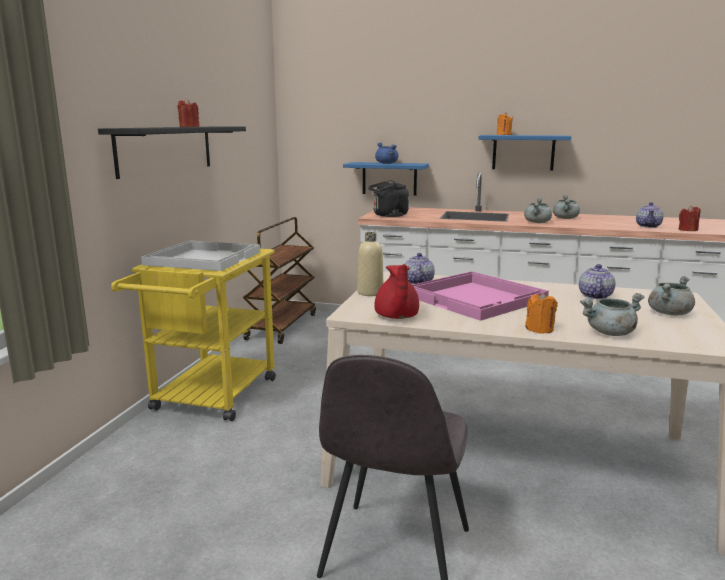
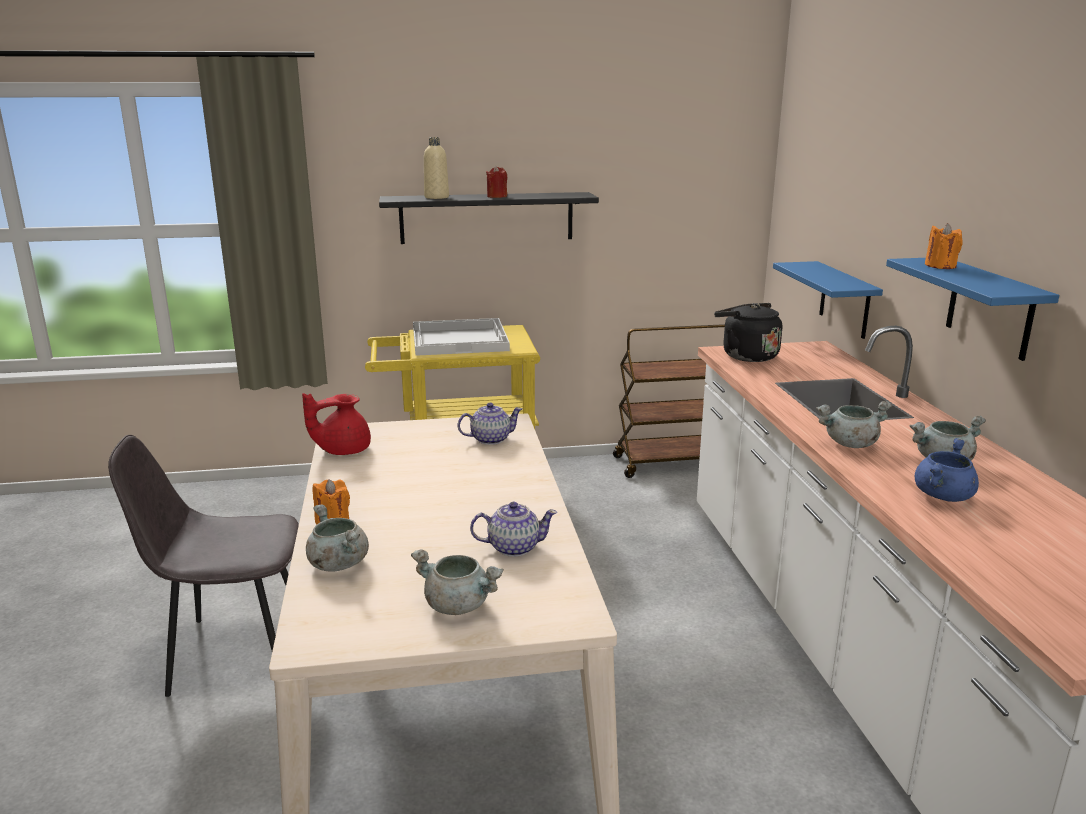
camera: 65 degrees right, 5 degrees up
beige bottle [357,232,383,296] -> beige bottle moved to [424,137,449,199]
blue cooking pot [375,142,399,164] -> blue cooking pot moved to [915,438,979,502]
pink tray [413,271,549,321] -> none
teapot [636,202,664,228] -> none
red candle [679,205,701,231] -> none

